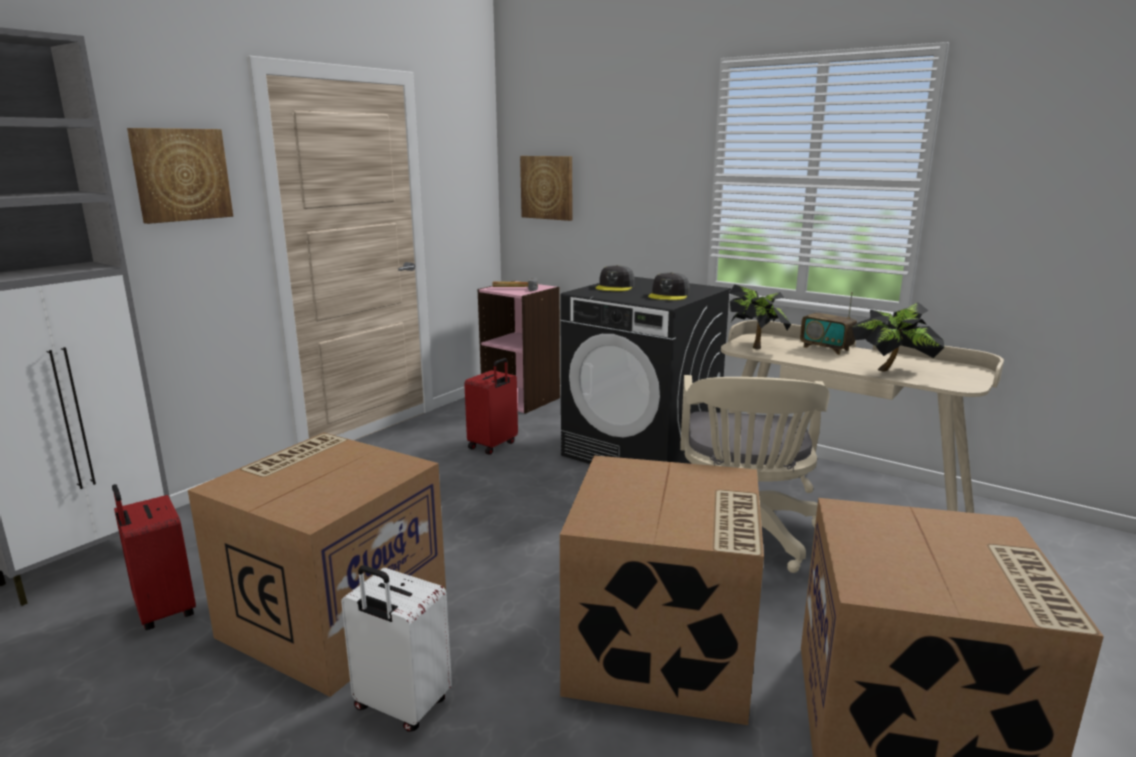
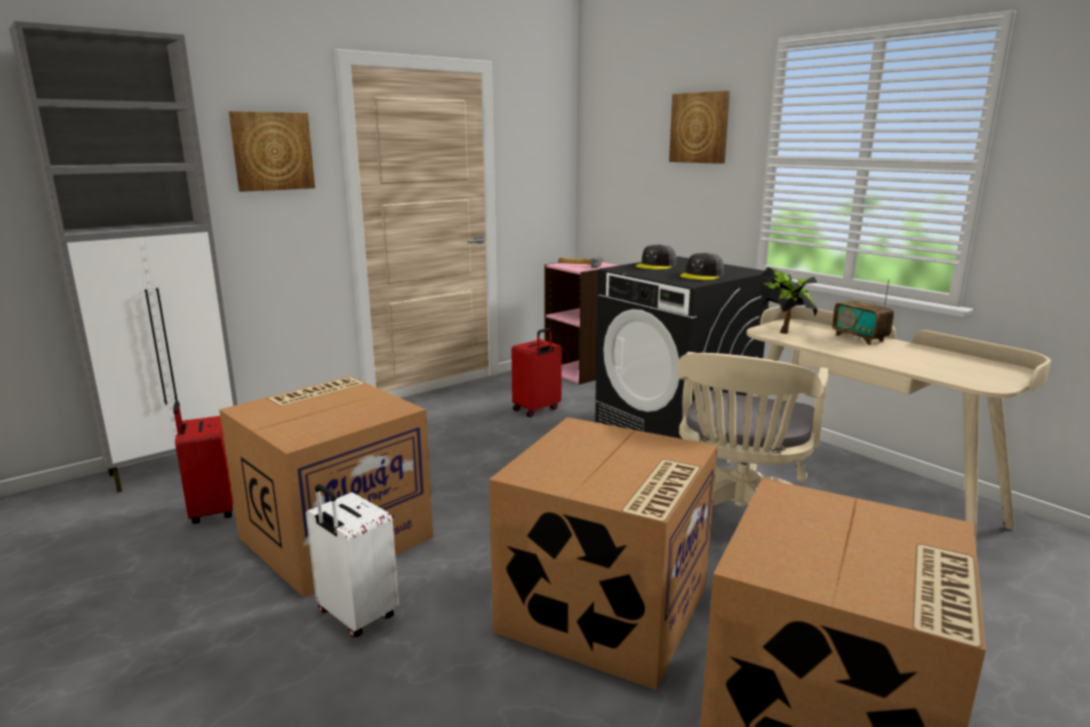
camera: 15 degrees right, 0 degrees up
picture [520,156,572,221] -> picture moved to [669,91,730,164]
potted plant [852,302,945,371] -> none

